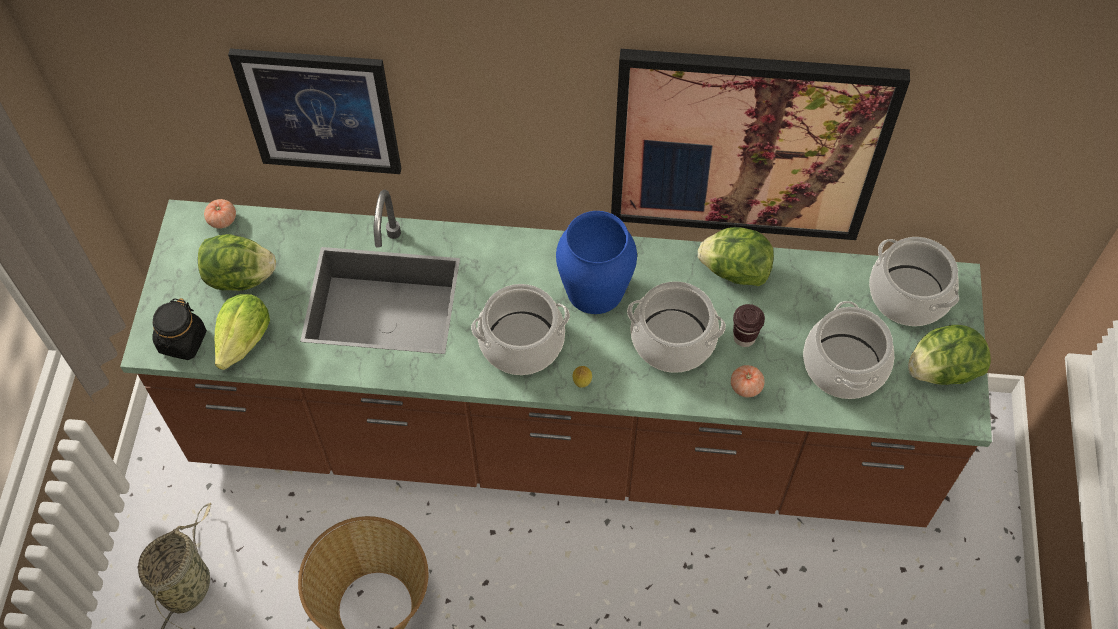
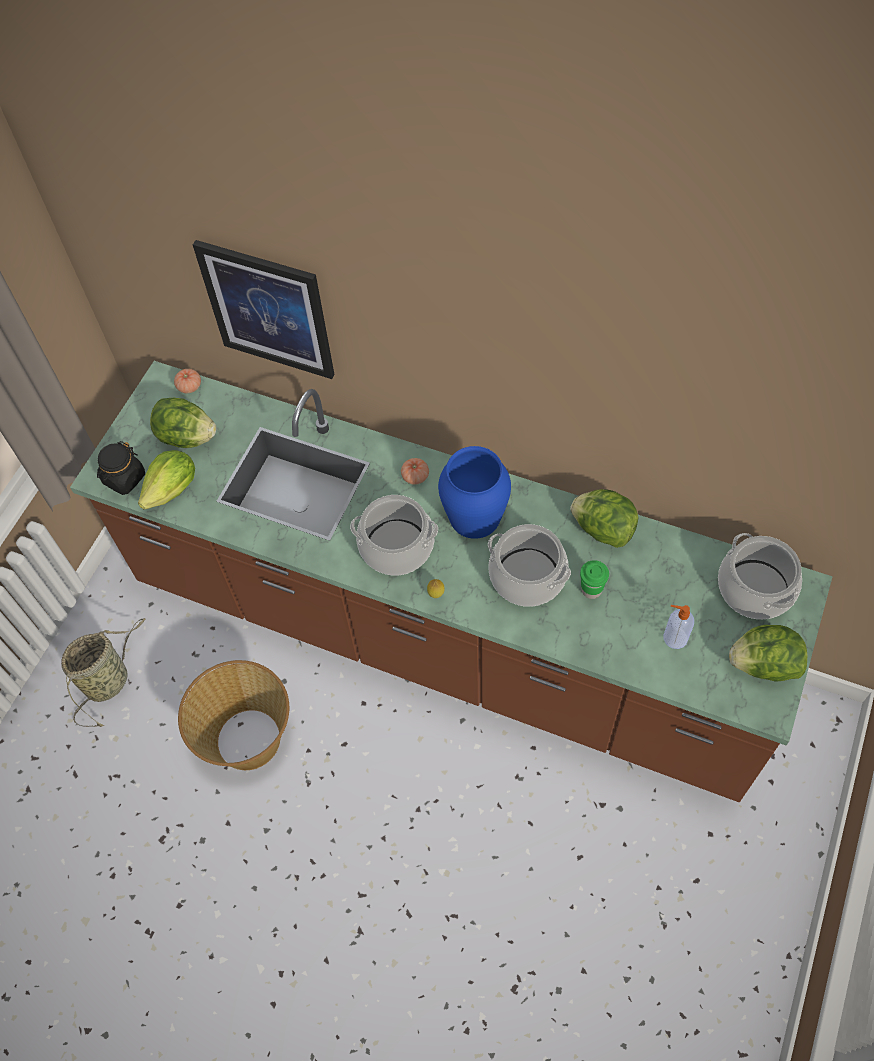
camera: 20 degrees right, 0 degrees up
picture [611,49,910,240] -> none
tomato [731,365,765,397] -> tomato moved to [401,458,429,485]
brown cup [733,304,765,347] -> green cup [580,560,609,599]
cooking pot [803,301,894,399] -> soap dispenser [663,605,694,649]

